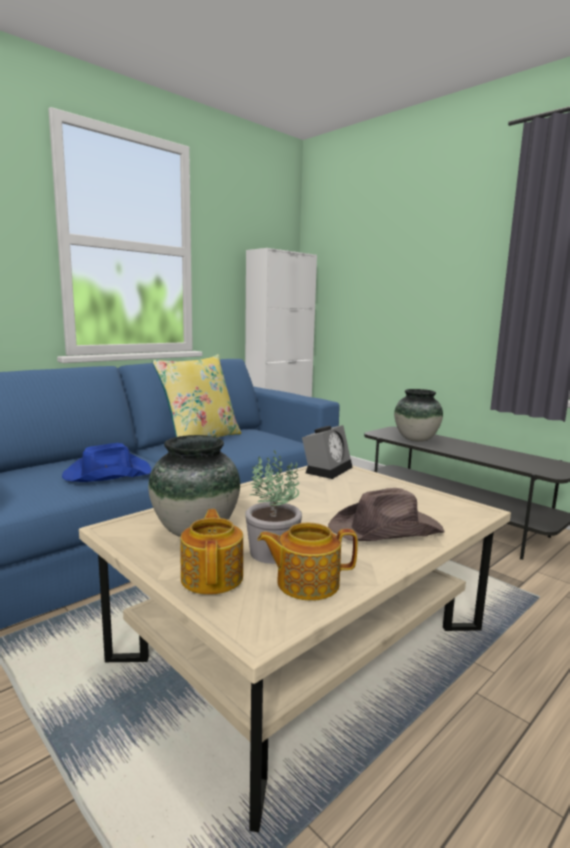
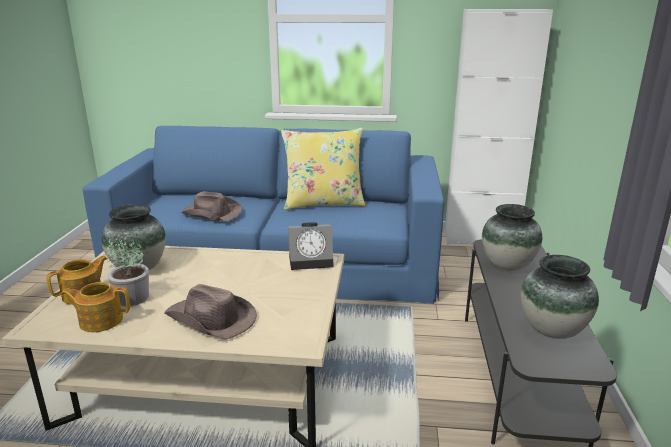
camera: 50 degrees right, 10 degrees up
blue hat [62,443,151,482] -> brown hat [181,191,243,221]
teapot [257,522,358,601] -> teapot turned 45 degrees counterclockwise [61,282,130,332]
none -> vase [521,255,599,339]

